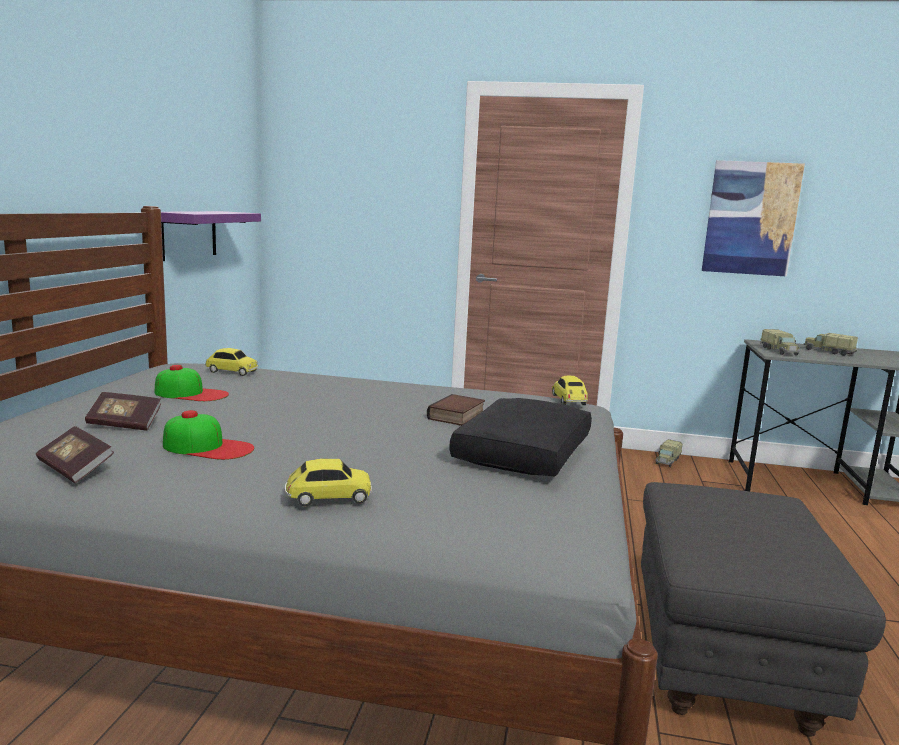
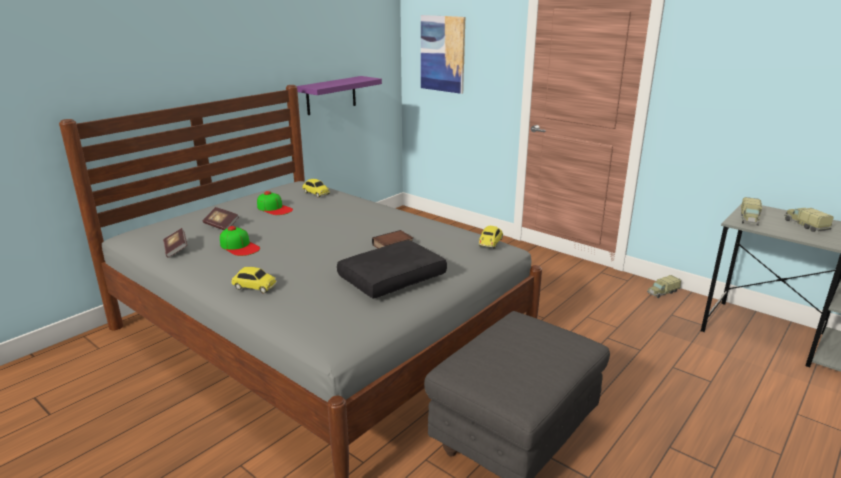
camera: 30 degrees right, 10 degrees up
picture [702,160,805,277] -> picture moved to [421,15,465,94]

